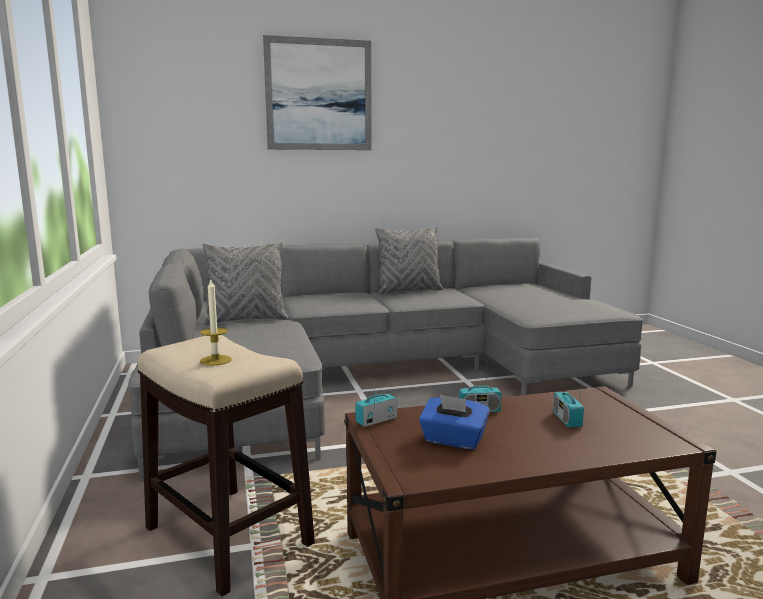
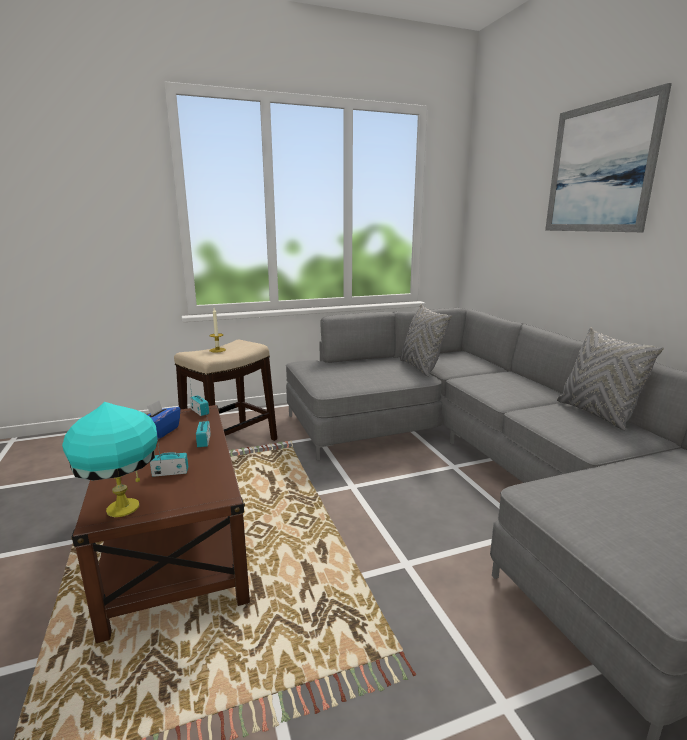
camera: 85 degrees right, 5 degrees up
none -> turquoise table lamp [62,402,157,517]

